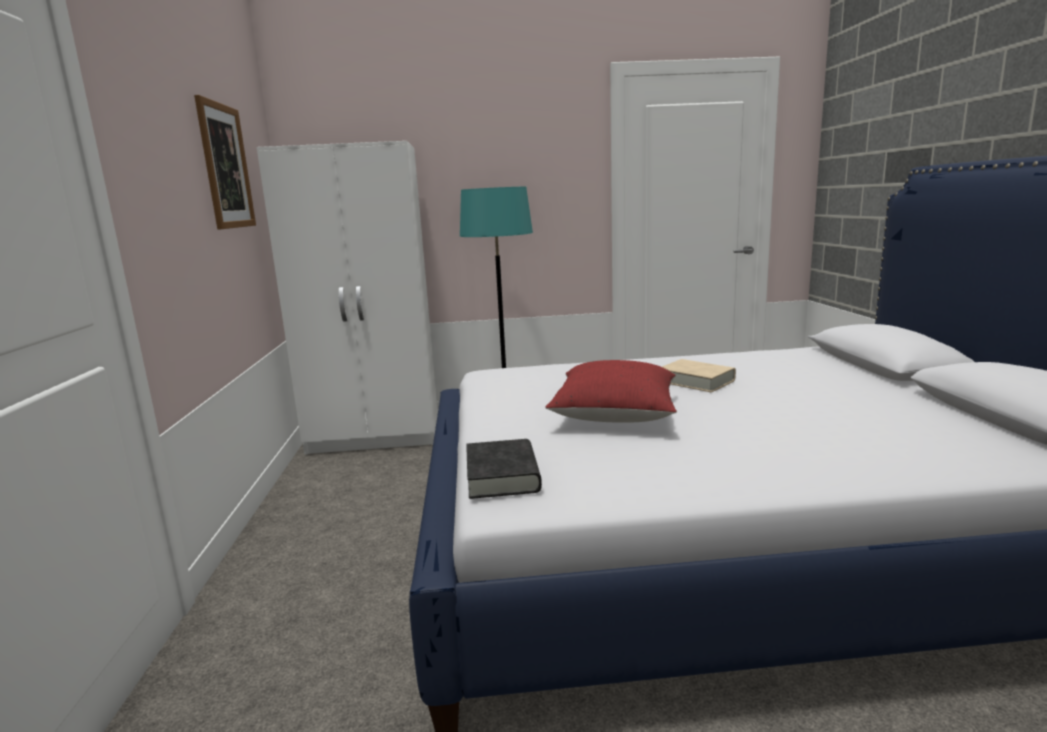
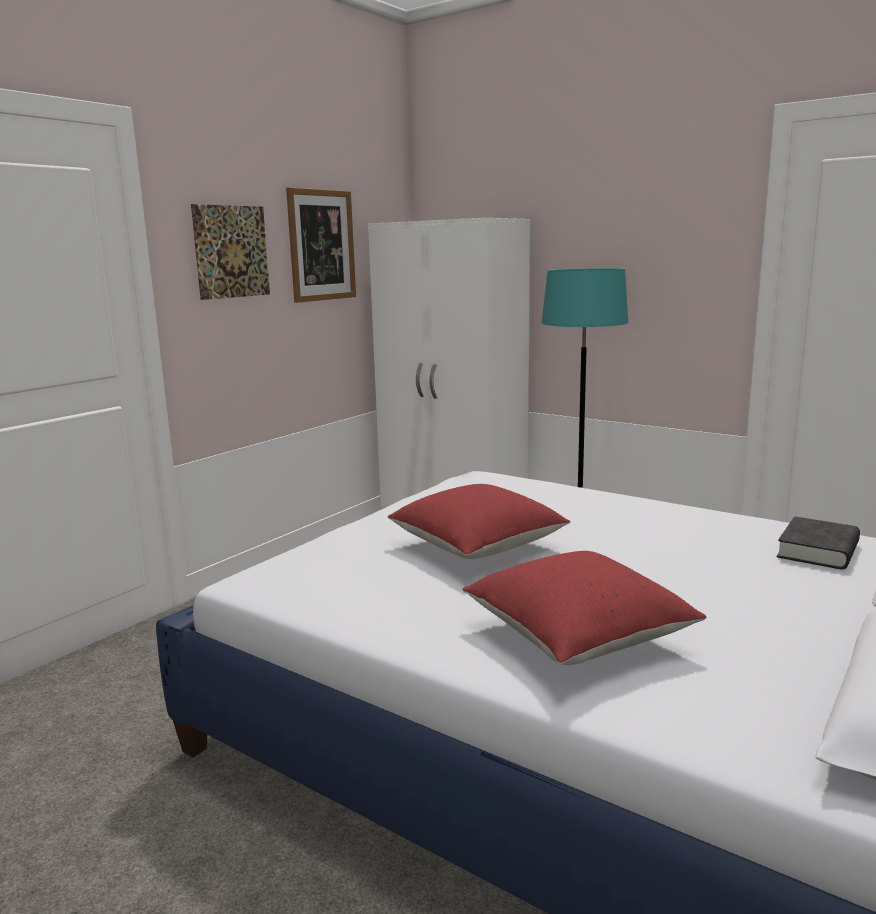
camera: 40 degrees right, 0 degrees up
black book [466,439,542,499] -> black book moved to [777,516,860,570]
beige book [662,359,736,392] -> none
none -> picture [191,204,270,300]
none -> red pillow [463,551,707,665]

